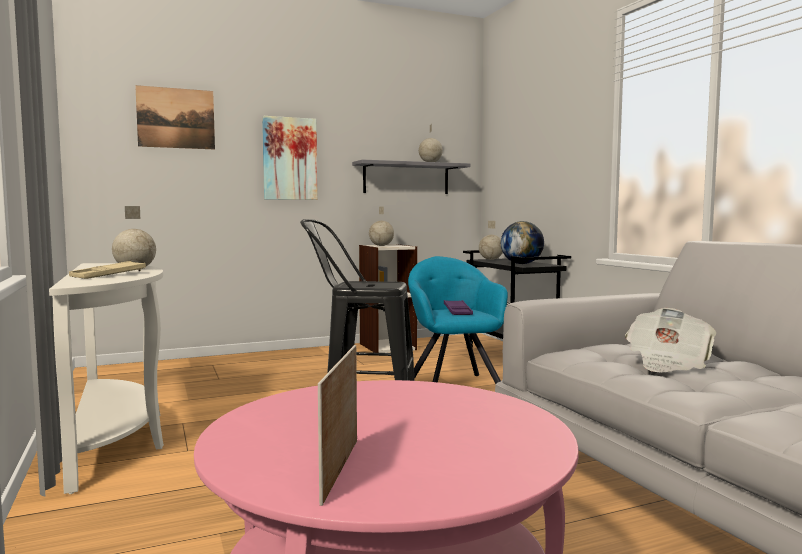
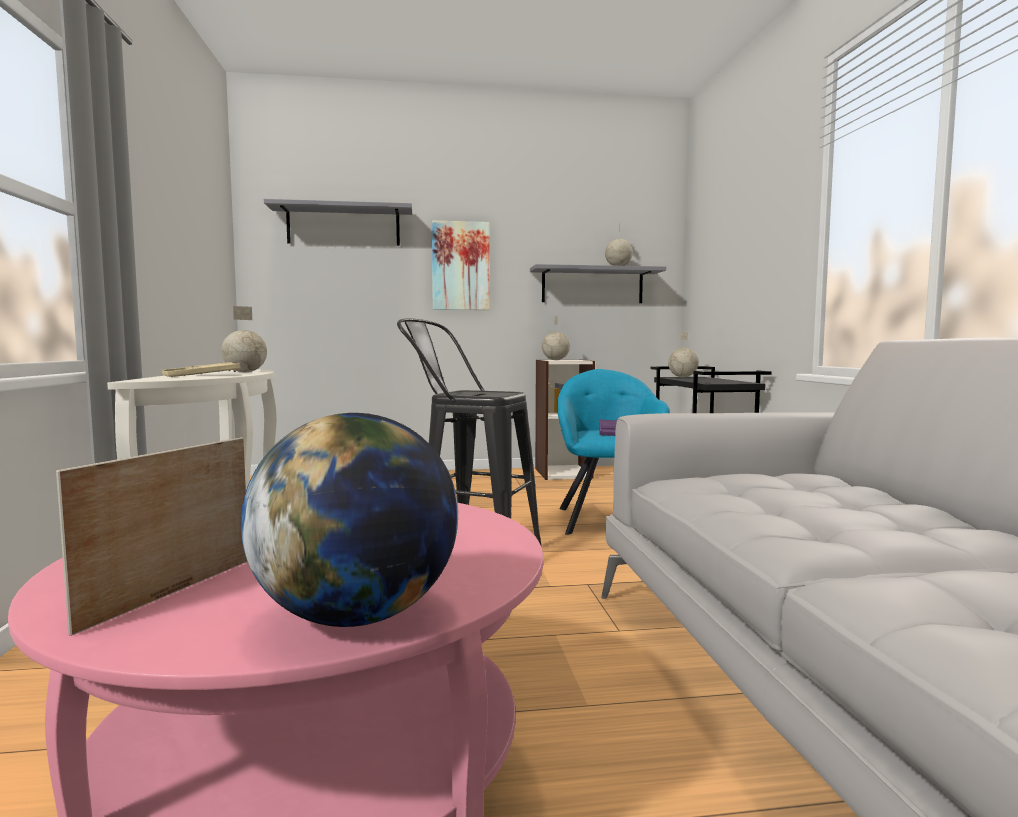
camera: 15 degrees right, 0 degrees up
picture [135,85,215,150] -> grey shelf [264,199,412,246]
globe [501,221,544,264] -> globe moved to [241,413,458,627]
newspaper [625,308,716,373] -> none

